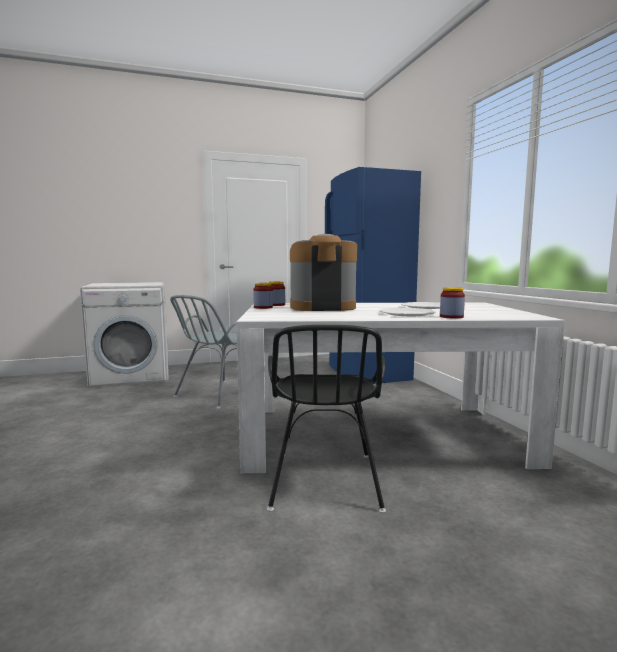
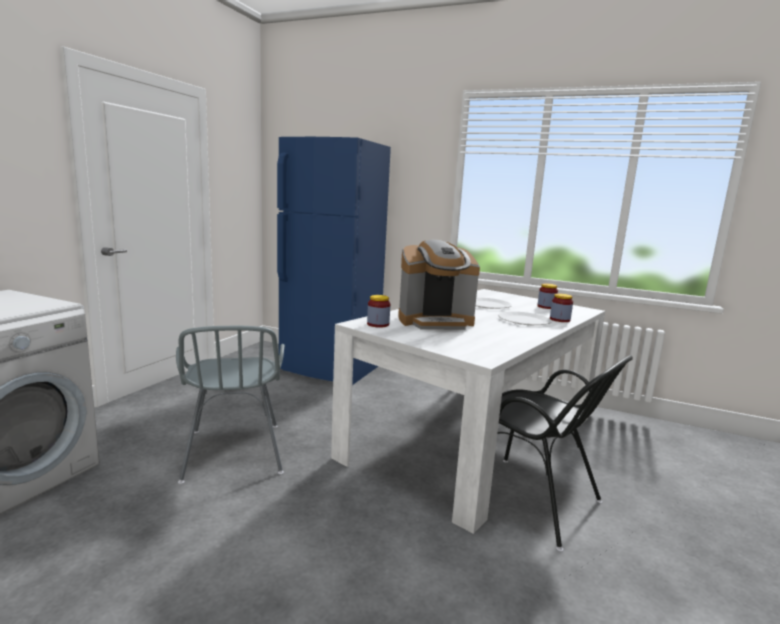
camera: 50 degrees left, 5 degrees up
jar [253,283,273,309] -> jar moved to [537,284,558,309]
coffee machine [290,234,357,311] -> coffee machine turned 135 degrees counterclockwise [398,240,480,330]

